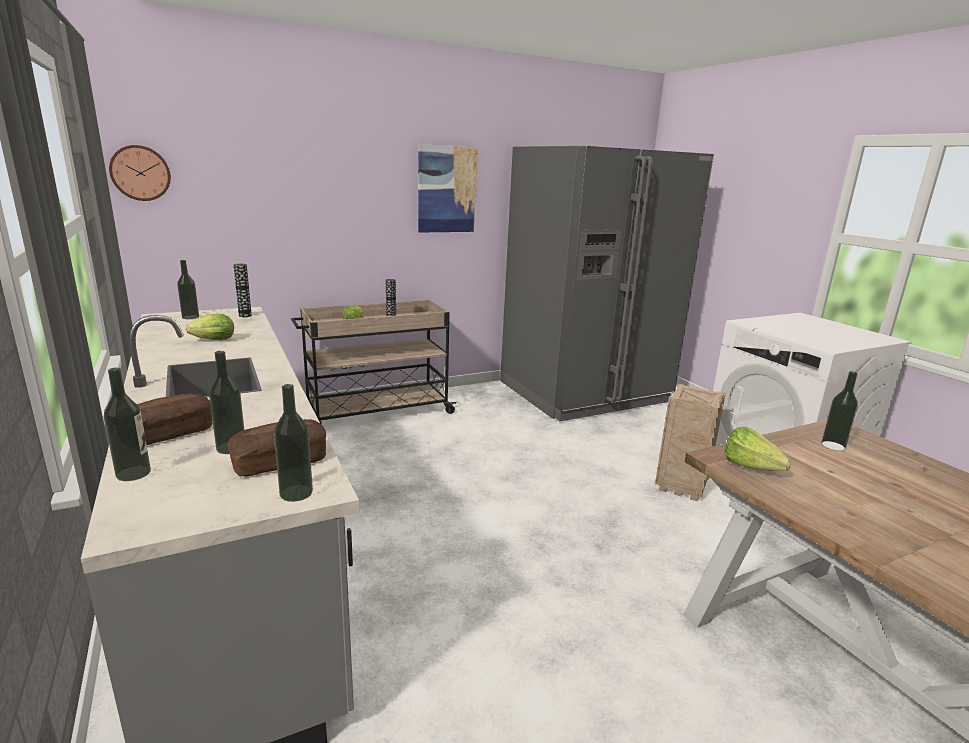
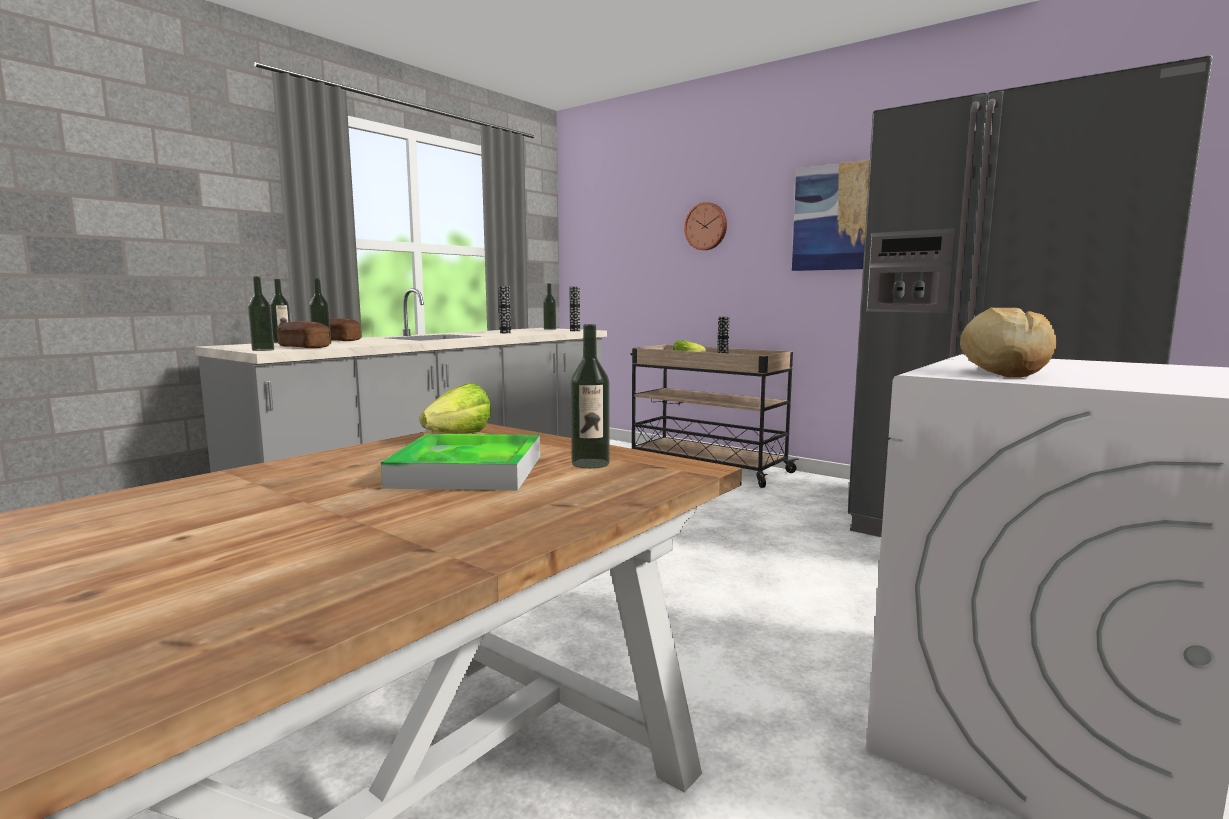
camera: 65 degrees right, 10 degrees down
wall clock [109,145,171,201] -> wall clock moved to [684,202,727,250]
lettuce [186,314,234,340] -> vase [499,286,511,333]
crate [655,384,726,501] -> none
none -> tray [381,434,540,491]
none -> bread [960,307,1057,377]

